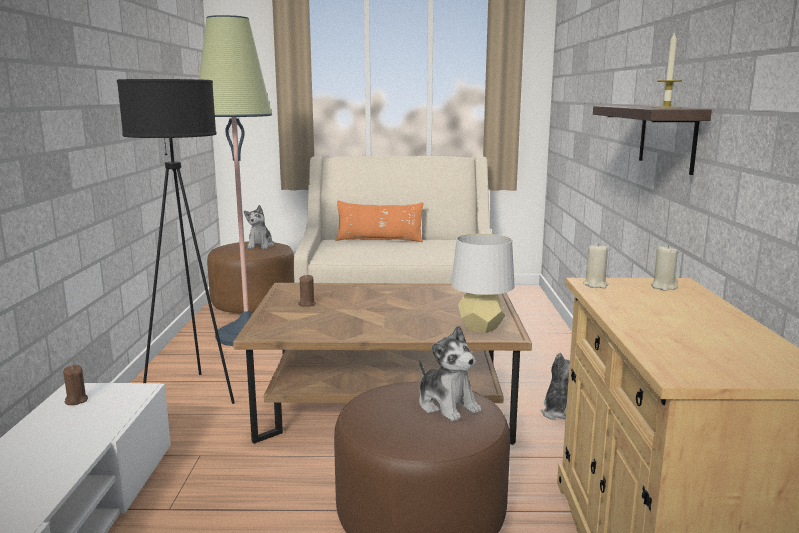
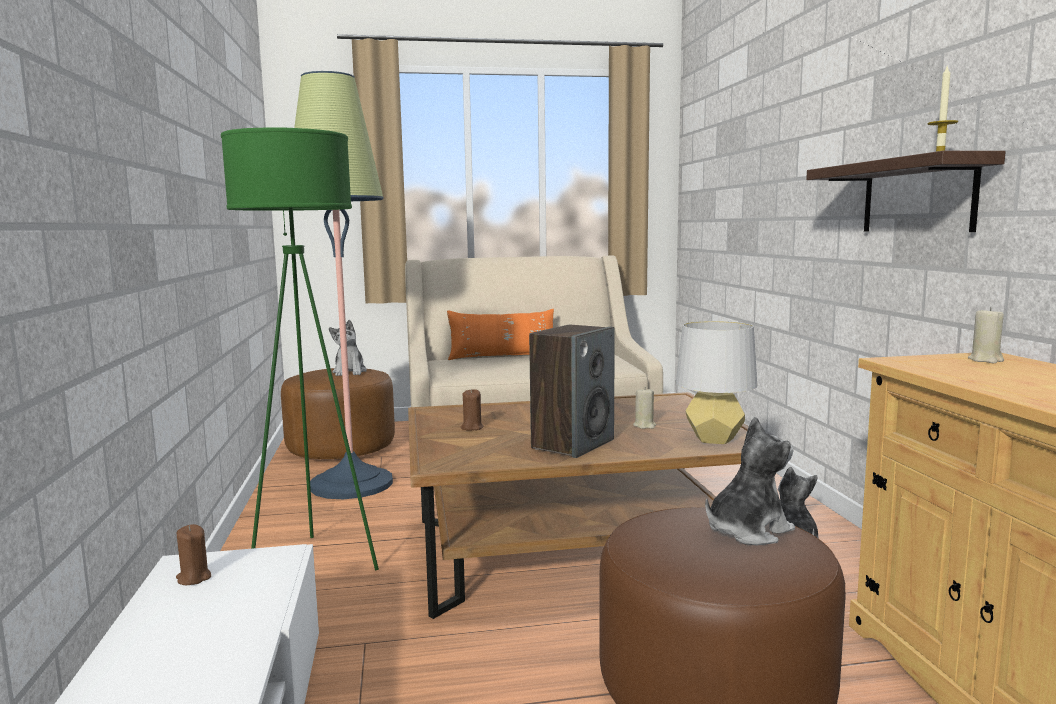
camera: 10 degrees left, 5 degrees down
black floor lamp [117,79,235,404] -> green floor lamp [221,127,379,570]
plush toy [419,325,482,422] -> plush toy turned 75 degrees counterclockwise [705,417,795,546]
beige candle [583,243,609,288] -> beige candle moved to [633,387,656,429]
none -> speaker [529,325,615,458]

